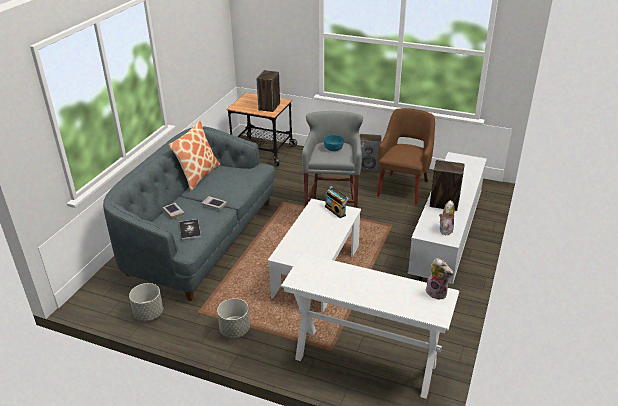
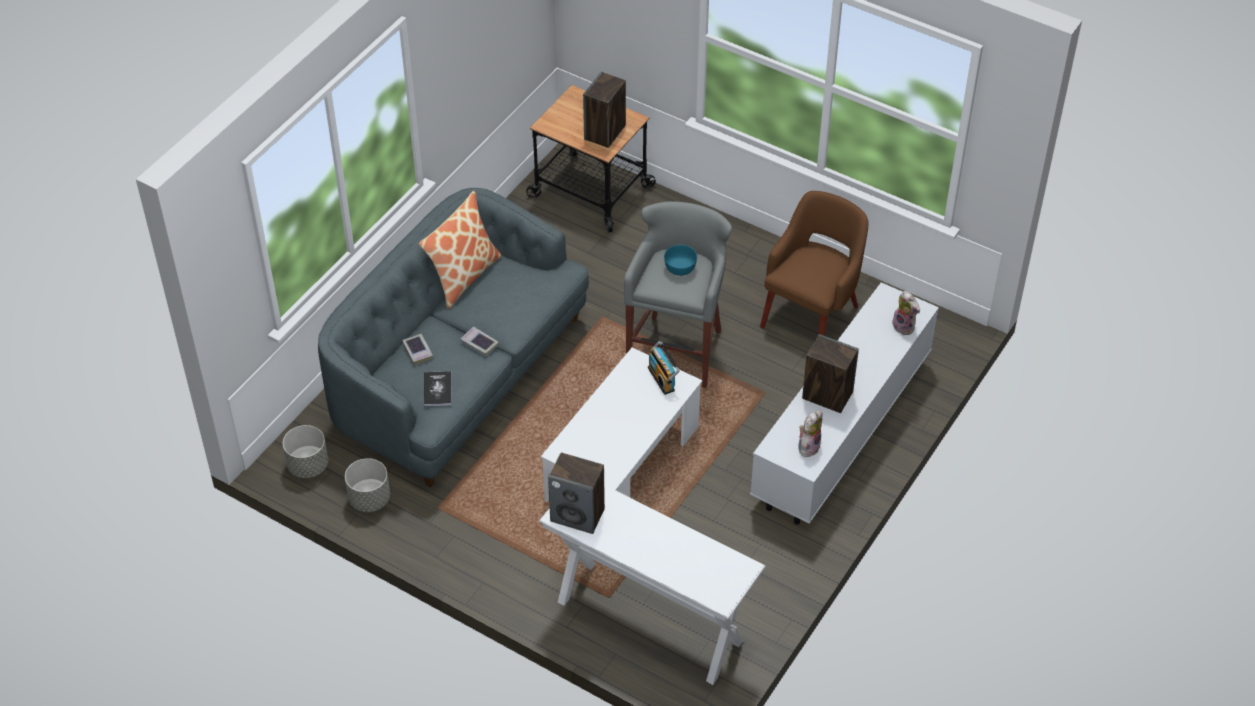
camera: 10 degrees right, 15 degrees up
grey planter [217,298,250,338] -> grey planter moved to [283,425,328,478]
speaker [360,134,382,173] -> speaker moved to [548,453,605,534]
plush toy [426,258,454,300] -> plush toy moved to [892,291,920,335]

